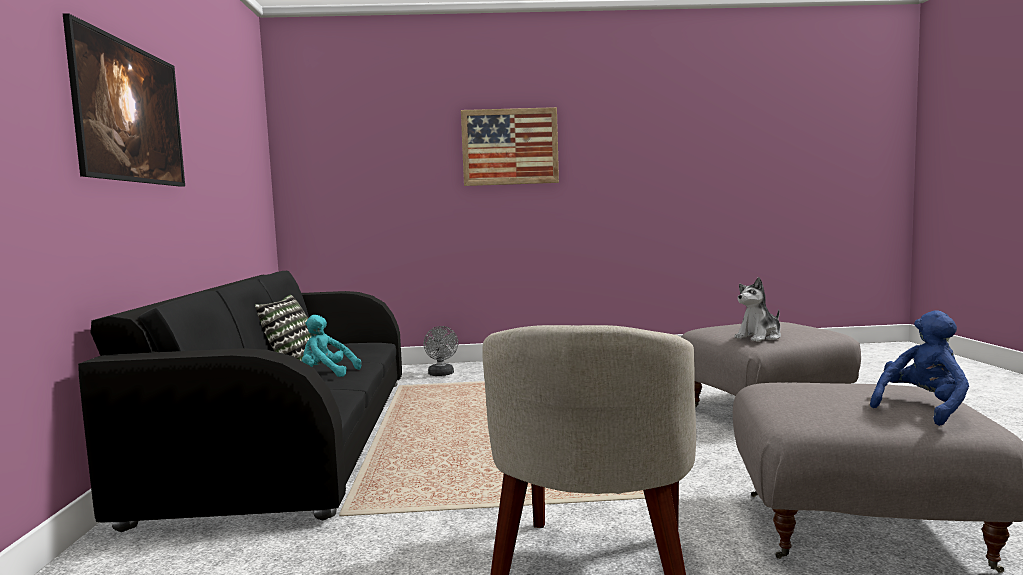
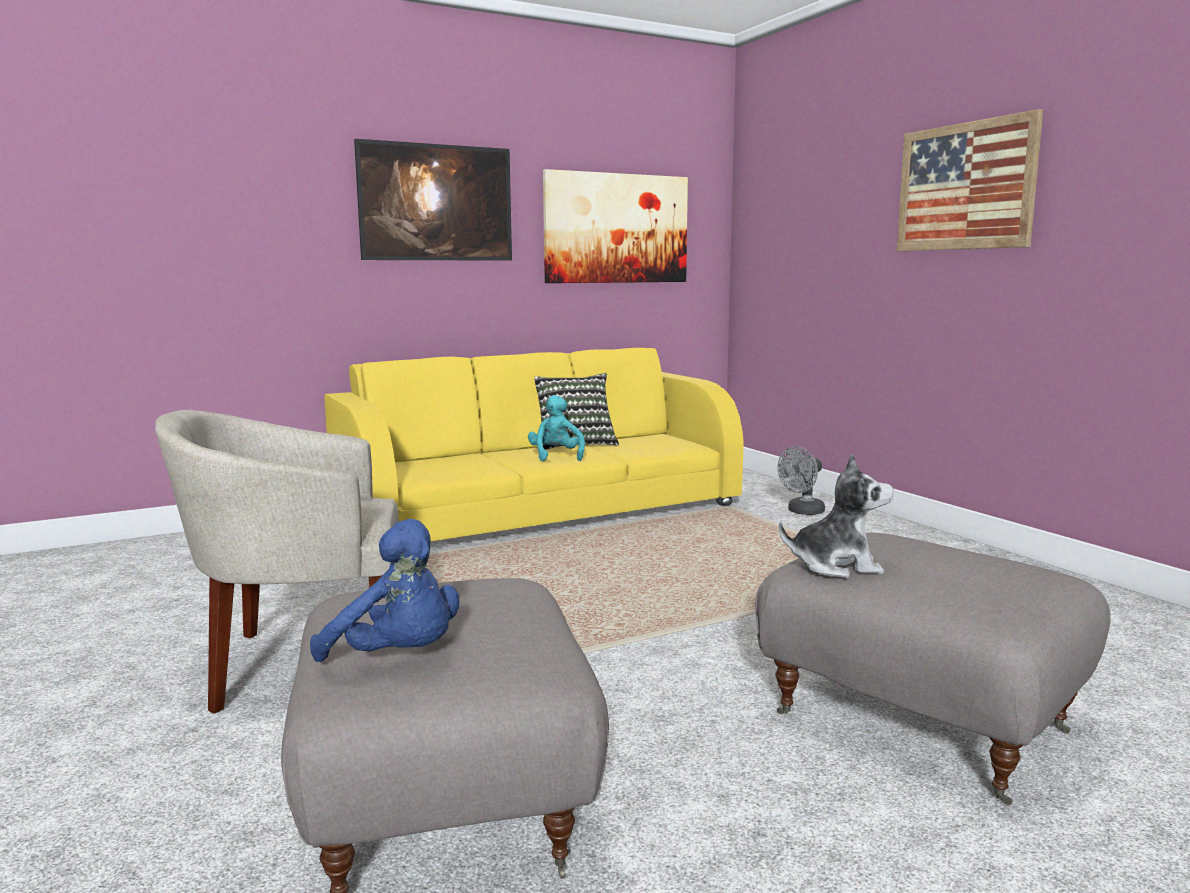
camera: 65 degrees right, 5 degrees up
black sofa [78,271,402,532] -> yellow sofa [324,348,744,541]
plush toy [735,277,781,342] -> plush toy turned 150 degrees clockwise [779,454,894,578]
none -> picture [543,169,688,283]

